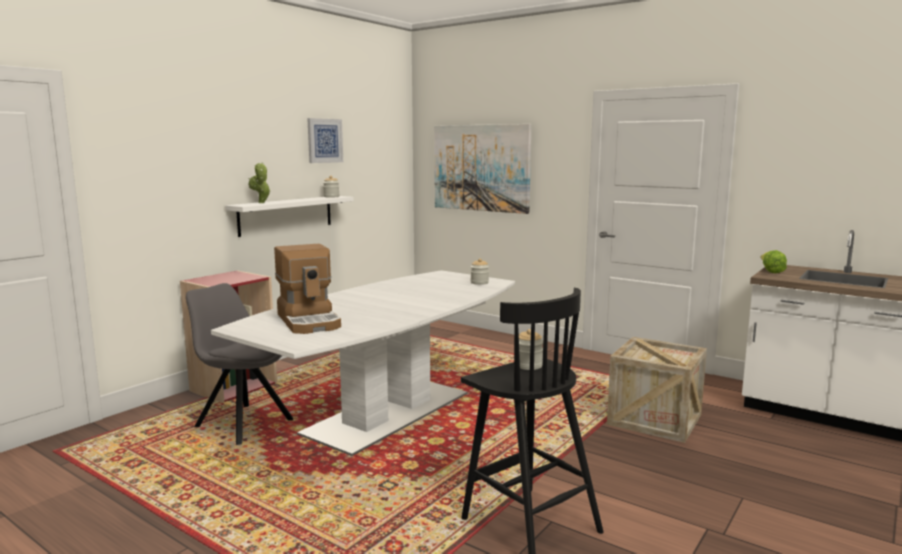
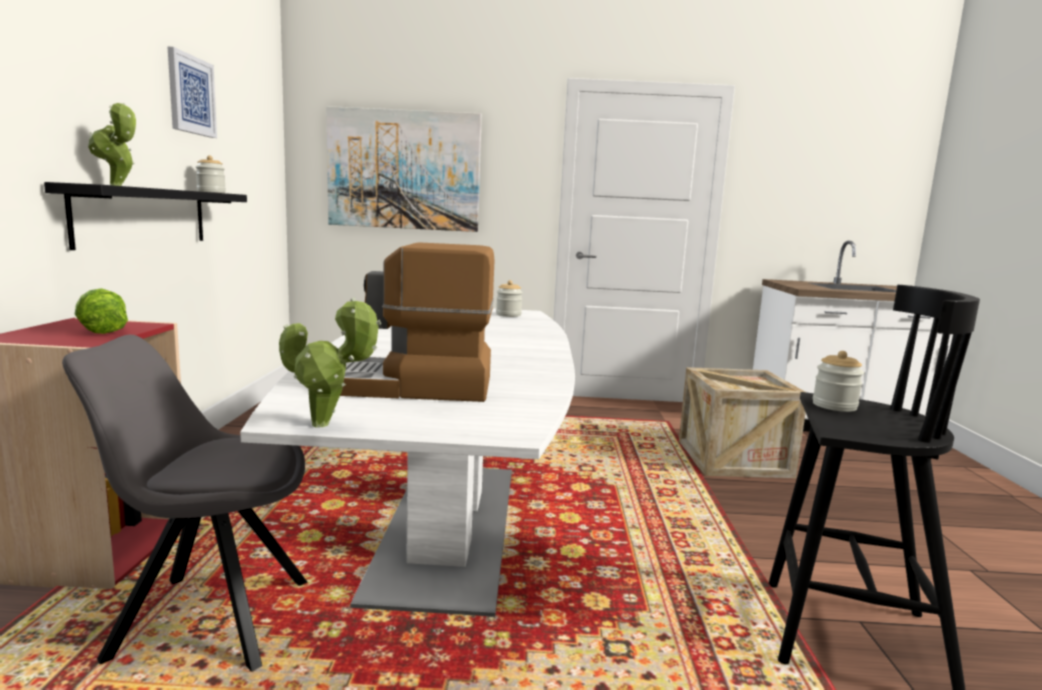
camera: 35 degrees left, 0 degrees up
white shelf [225,196,354,237] -> black shelf [44,182,247,250]
coffee machine [274,244,341,334] -> coffee machine turned 150 degrees clockwise [340,242,494,402]
lettuce [760,250,787,273] -> lettuce moved to [75,288,128,334]
none -> potted plant [279,298,381,427]

